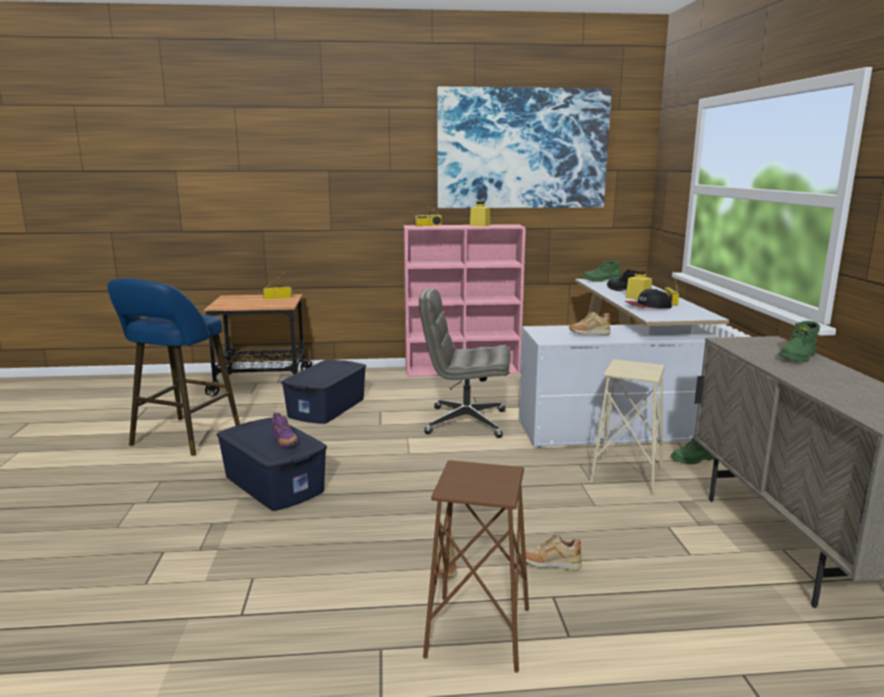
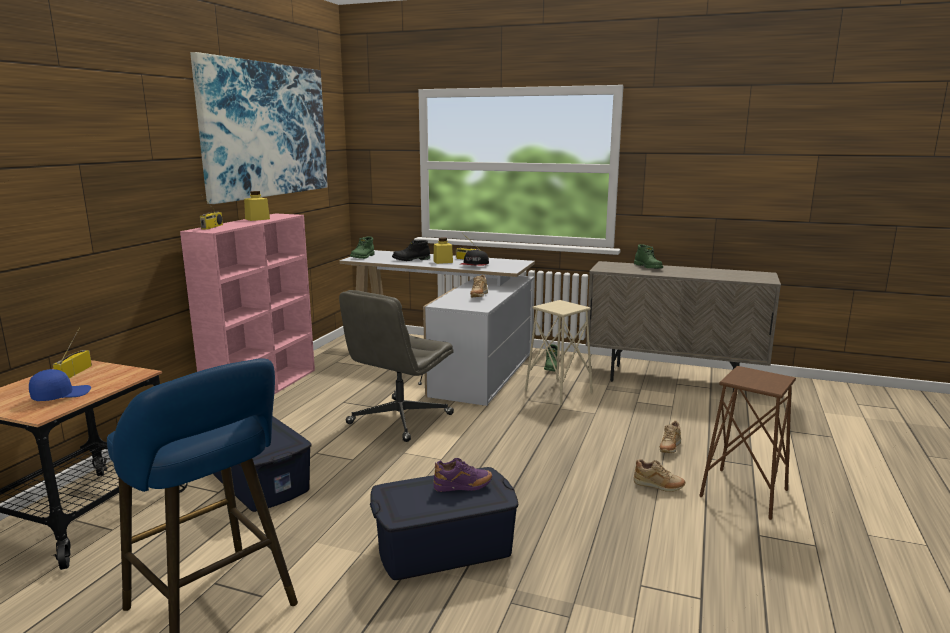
camera: 65 degrees left, 0 degrees up
none -> blue cap [29,369,91,401]

